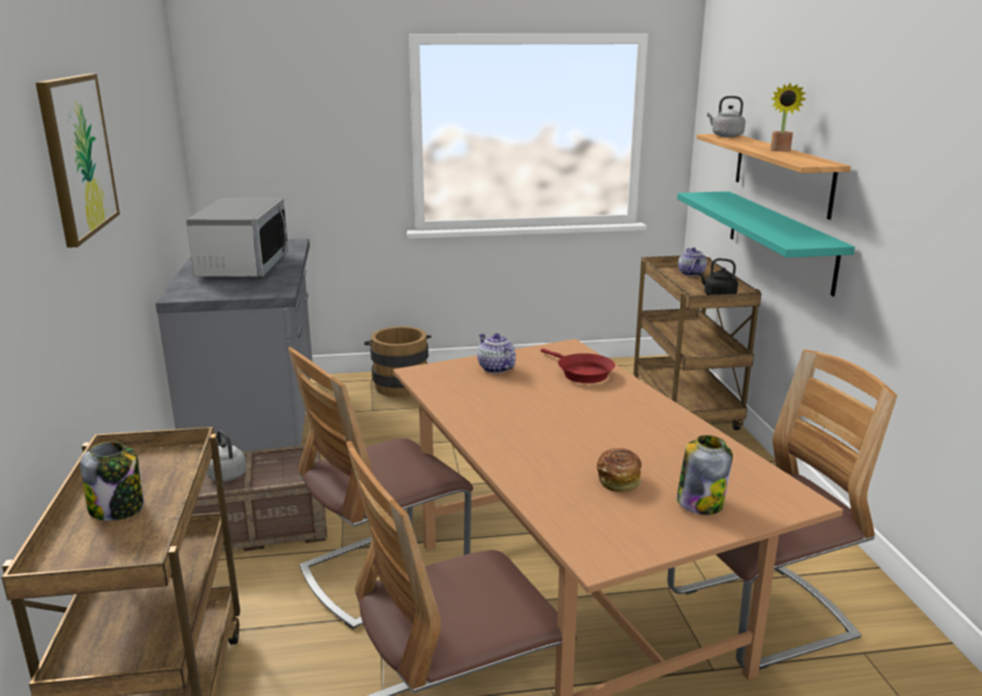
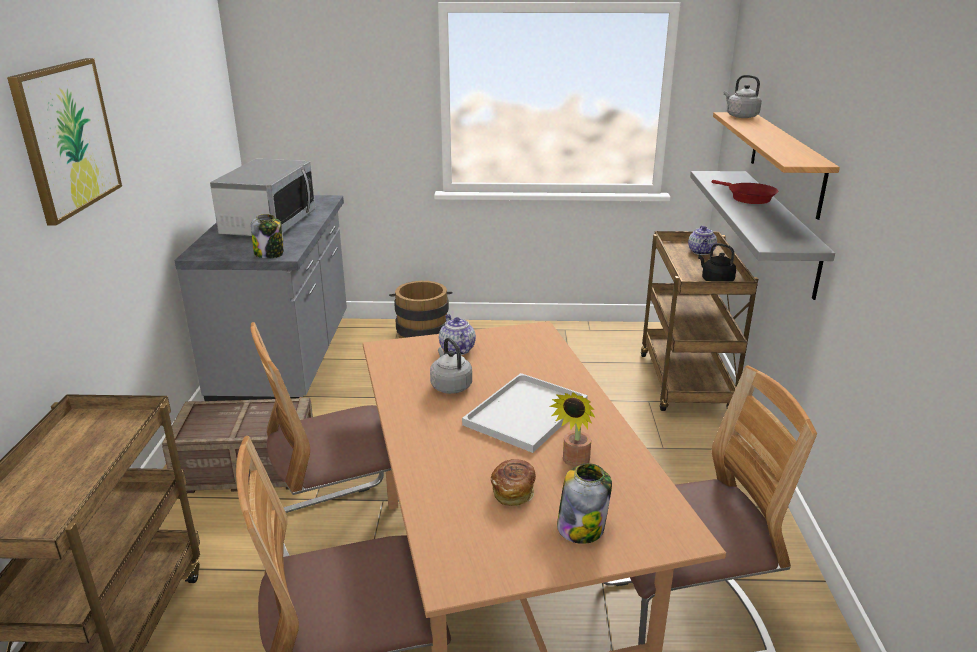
camera: 10 degrees right, 5 degrees up
jar [80,442,144,521] -> jar moved to [251,214,284,259]
grey kettle [206,430,246,482] -> grey kettle moved to [430,338,472,394]
red frying pan [541,348,615,383] -> red frying pan moved to [712,180,778,204]
turquoise shelf [677,191,855,296] -> grey shelf [690,171,835,300]
potted plant [770,82,806,152] -> potted plant moved to [549,392,596,467]
none -> white tray [462,373,588,453]

